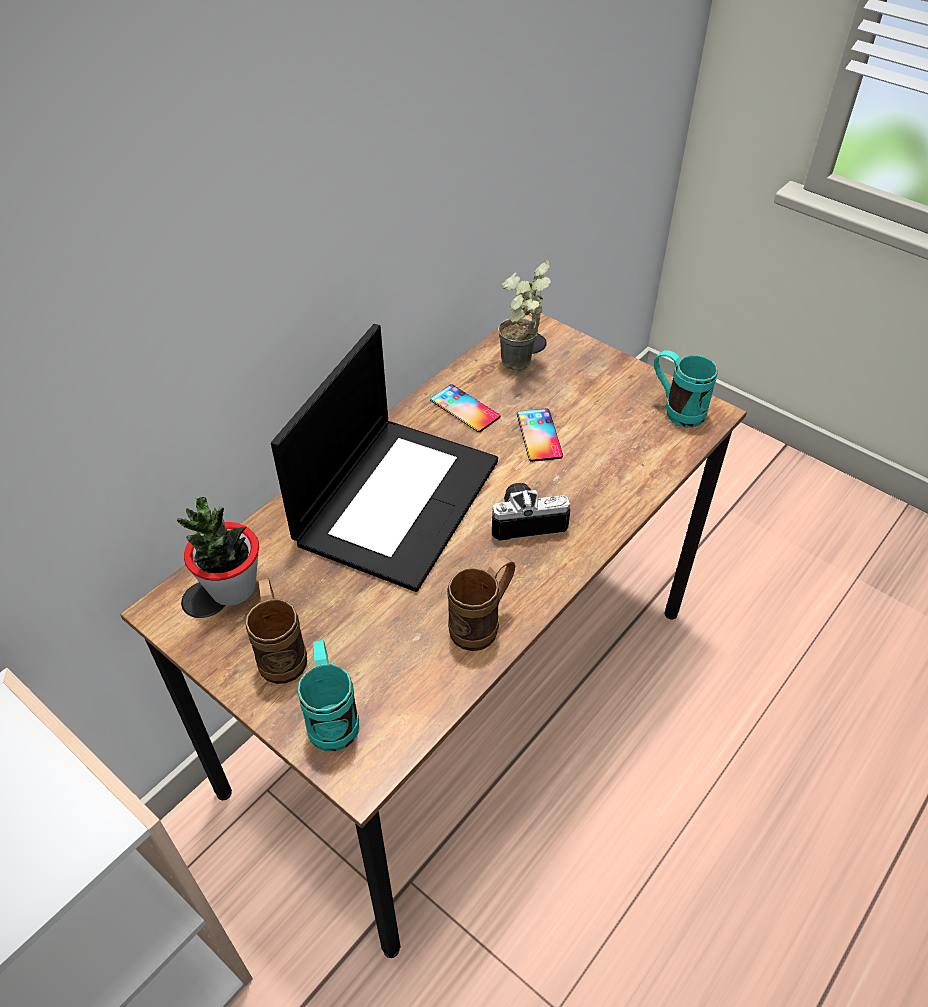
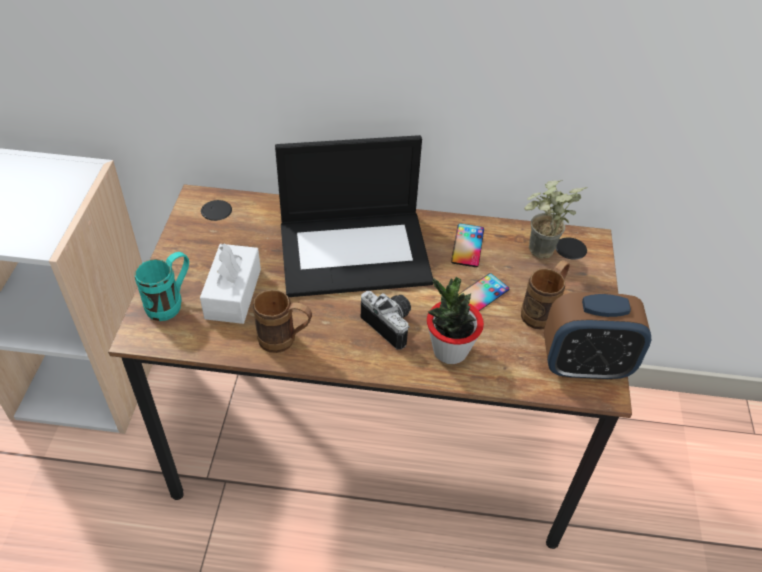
camera: 55 degrees right, 0 degrees up
potted plant [177,497,259,606] -> potted plant moved to [427,277,484,364]
brown mug [246,578,307,684] -> brown mug moved to [521,260,570,330]
turquoise mug [654,350,718,428] -> alarm clock [544,292,651,380]
none -> white tissue box [200,243,261,324]

